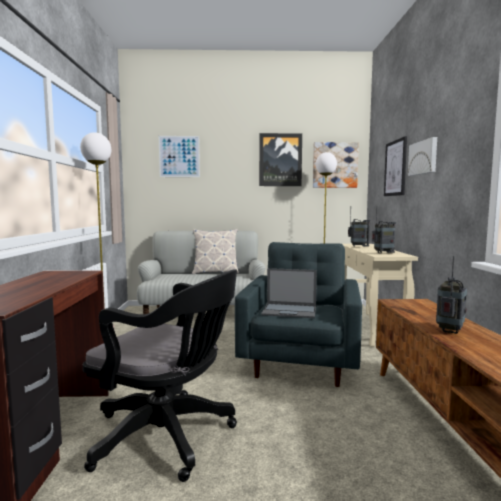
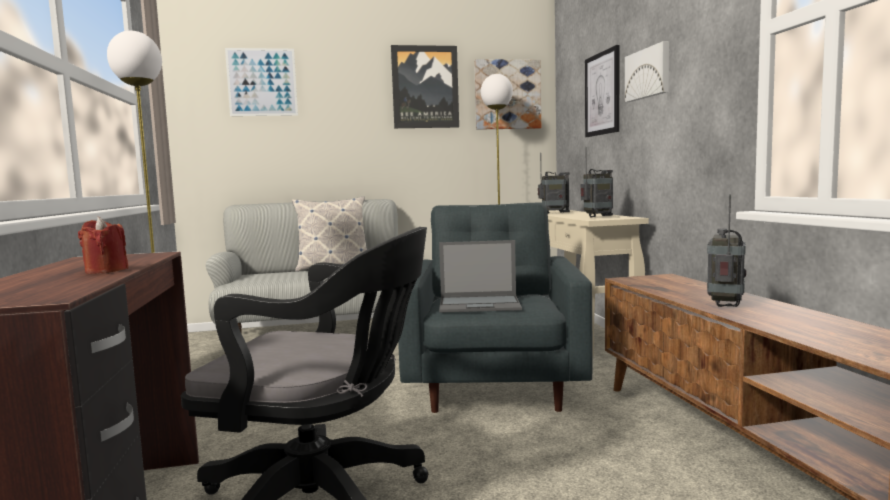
camera: 10 degrees left, 0 degrees up
none -> red candle [78,217,128,274]

